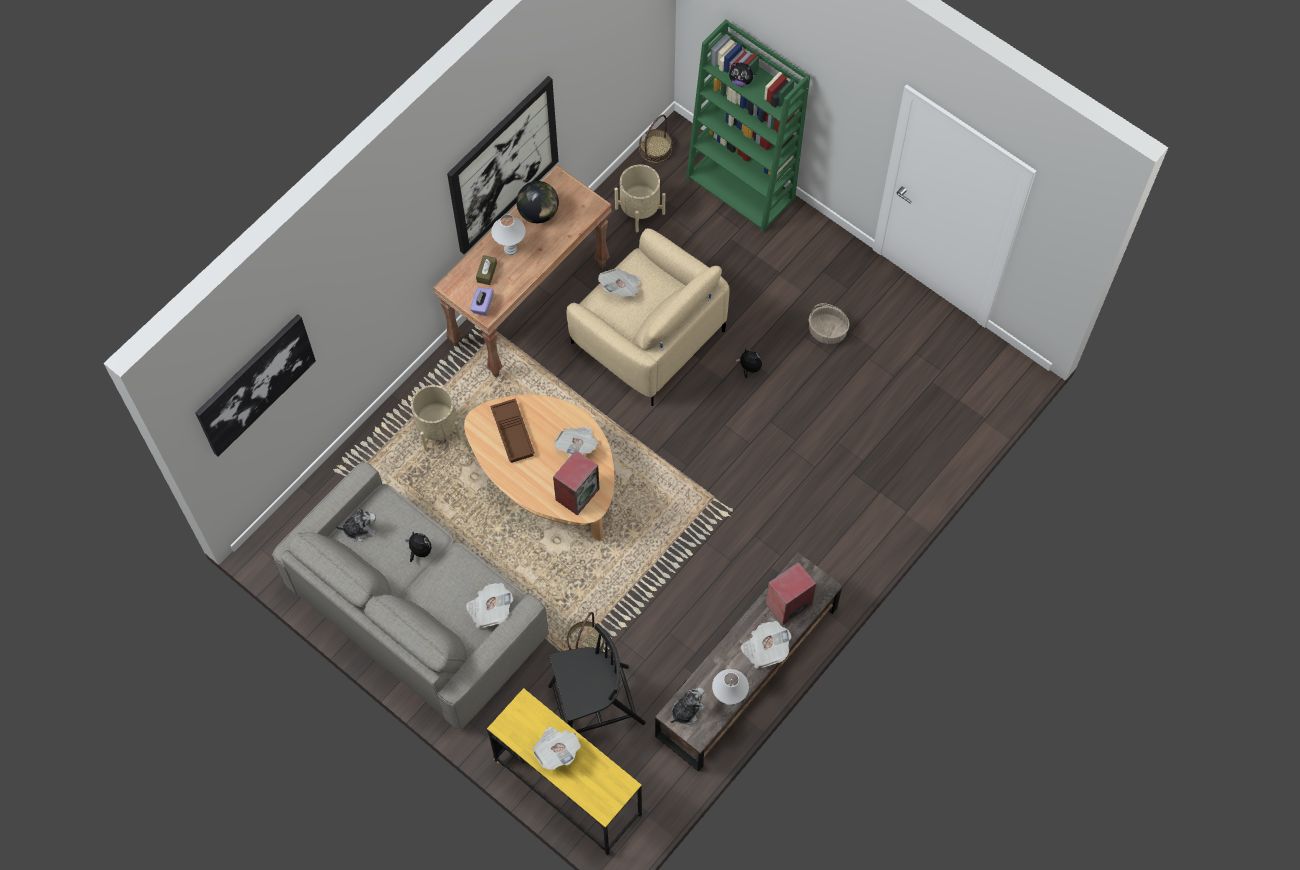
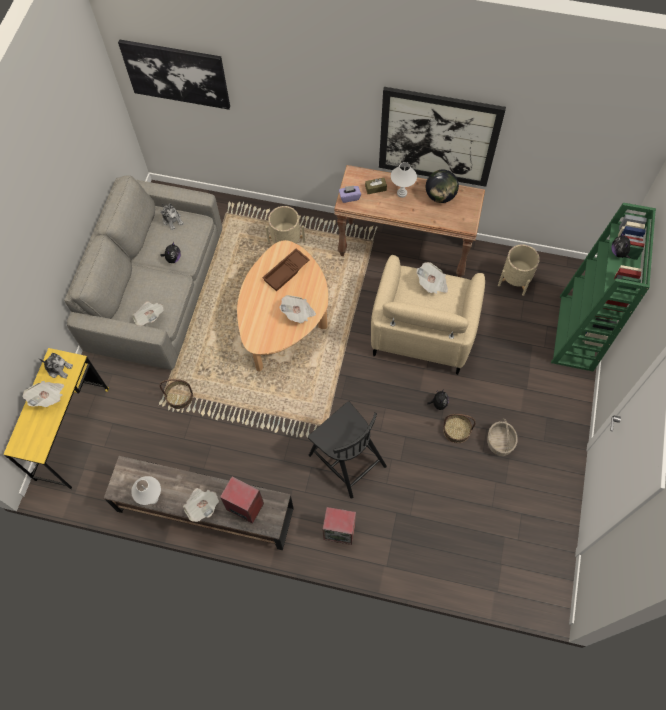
camera: 65 degrees right, 0 degrees up
black chair [548,623,646,733] -> black chair moved to [308,401,387,499]
speaker [553,450,600,515] -> speaker moved to [322,507,356,545]
basket [639,115,672,163] -> basket moved to [443,414,476,443]
plush toy [671,687,705,725] -> plush toy moved to [38,353,73,379]

